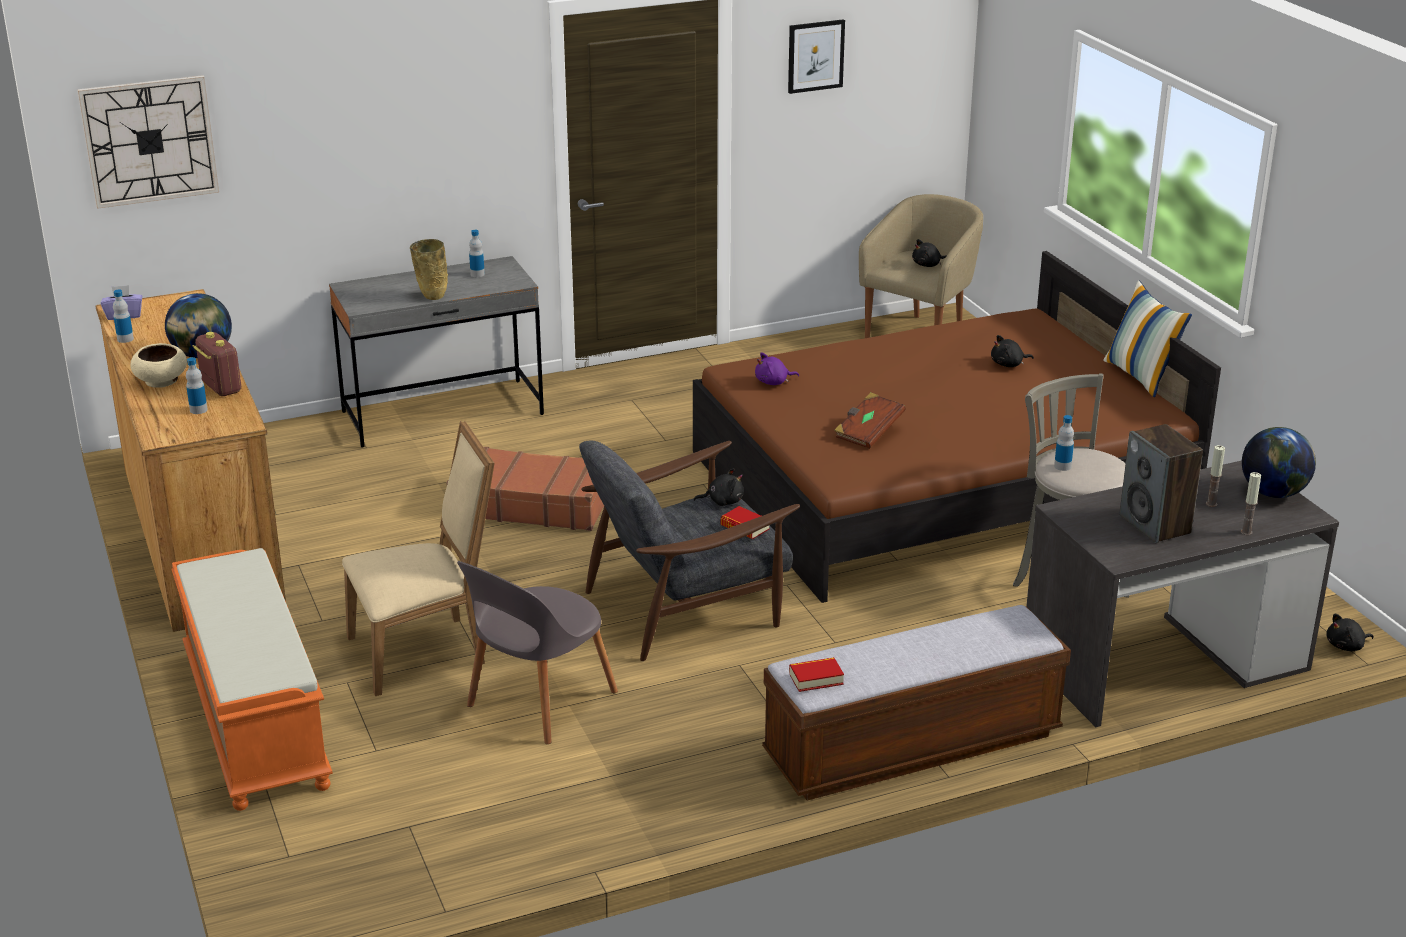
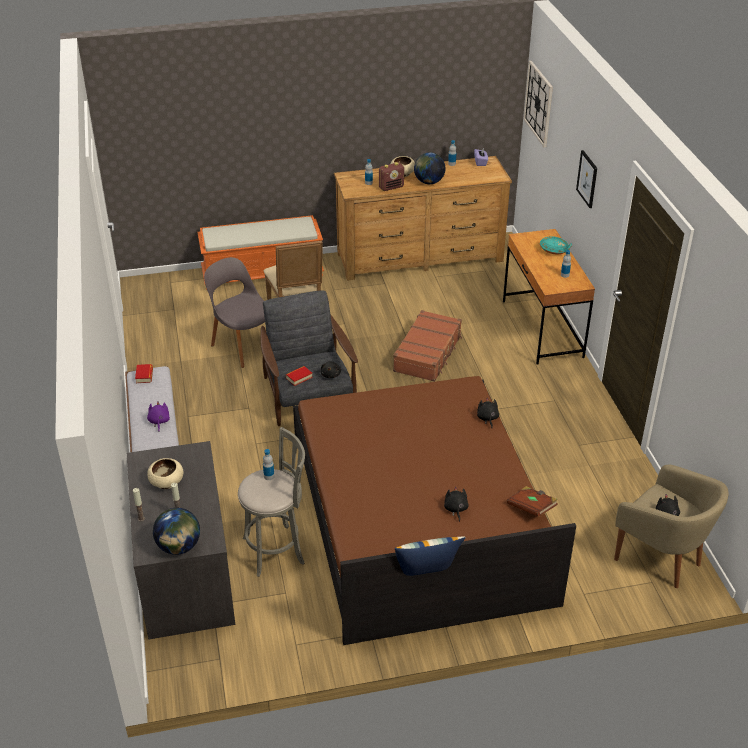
camera: 100 degrees right, 10 degrees up
grey desk [329,256,544,448] -> brown desk [503,229,595,365]
beige vase [410,239,448,300] -> none
purple plush toy [755,353,799,385] -> purple plush toy moved to [147,401,170,431]
picture [788,19,845,94] -> picture moved to [576,150,597,208]
brown book [834,392,906,449] -> brown book moved to [507,486,558,517]
speaker [1119,424,1203,543] -> beige bowl [147,458,183,489]
black plush toy [1326,614,1374,651] -> black plush toy moved to [477,398,499,429]
none -> turquoise bowl [540,236,572,254]

